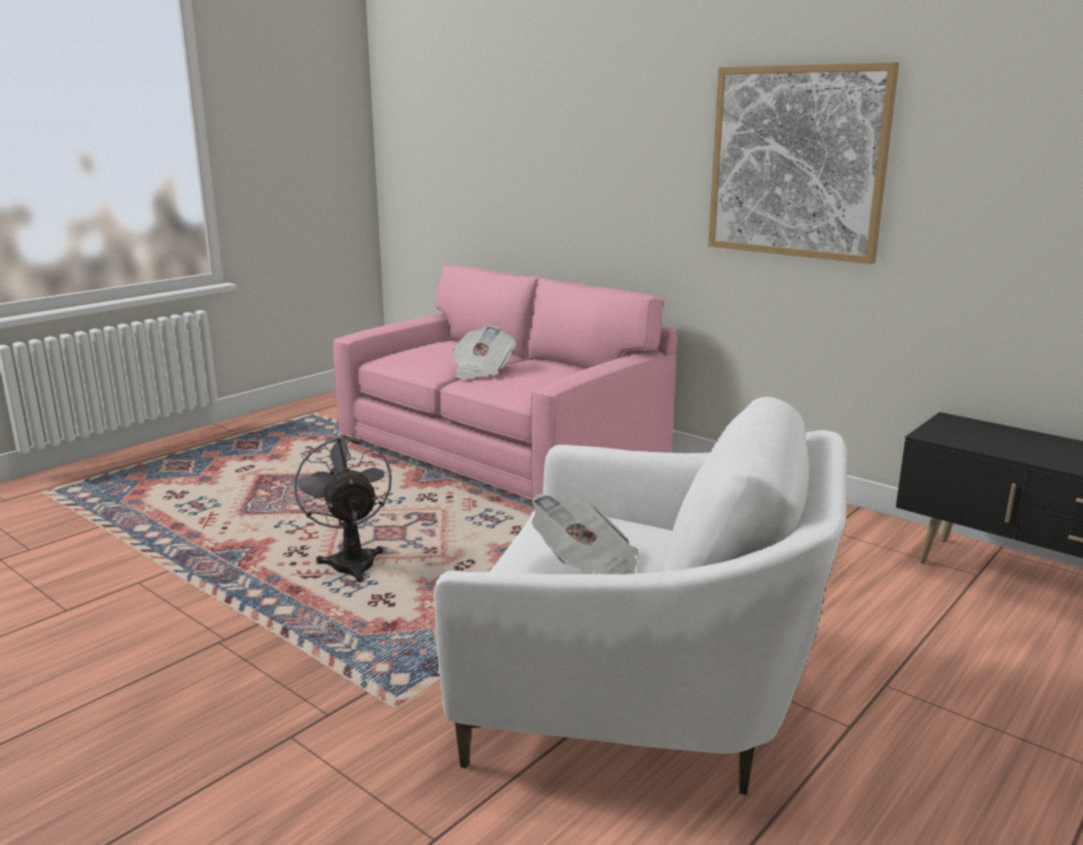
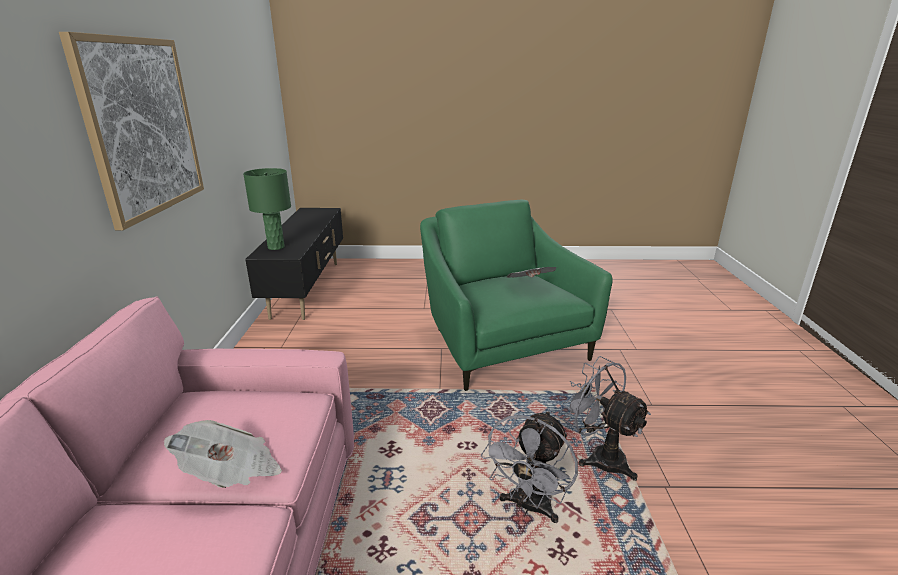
camera: 130 degrees left, 5 degrees up
white armchair [434,397,847,795] -> green armchair [420,200,613,391]
none -> green table lamp [243,168,291,250]
none -> grey fan [562,356,651,481]

